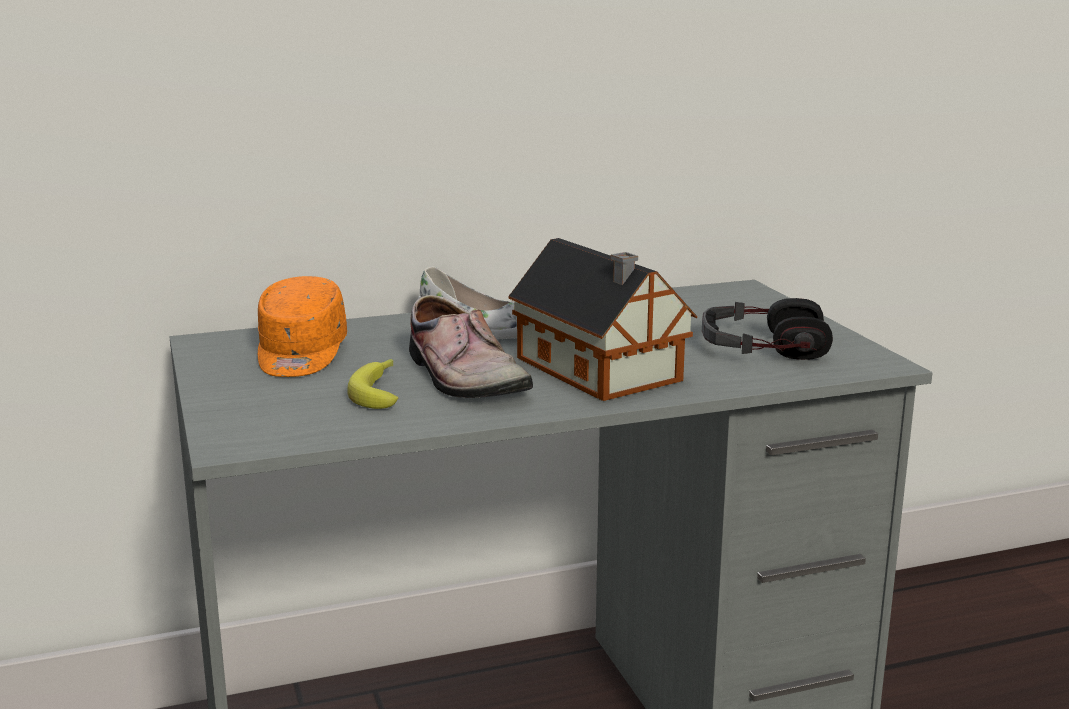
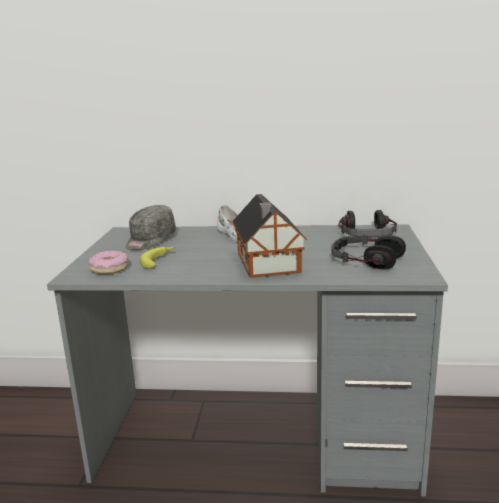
camera: 25 degrees right, 0 degrees up
orange cap [258,276,347,377] -> grey cap [126,205,176,250]
shoe [409,295,533,398] -> none
none -> donut [88,251,129,274]
none -> headphones [338,210,397,238]

